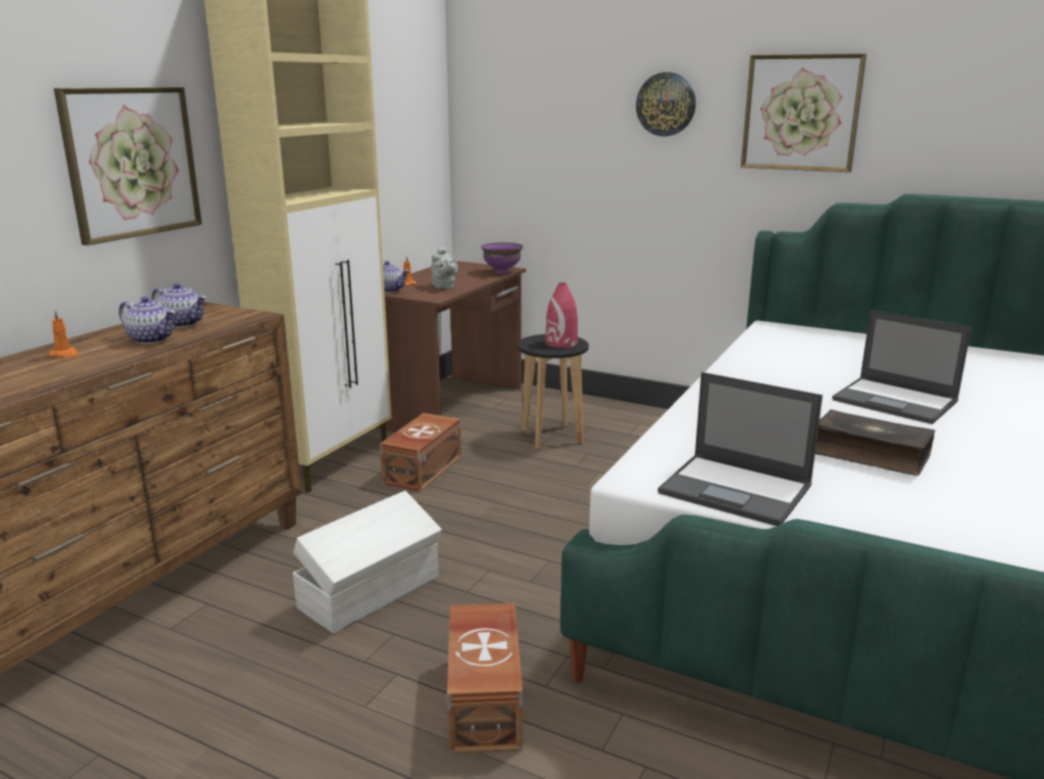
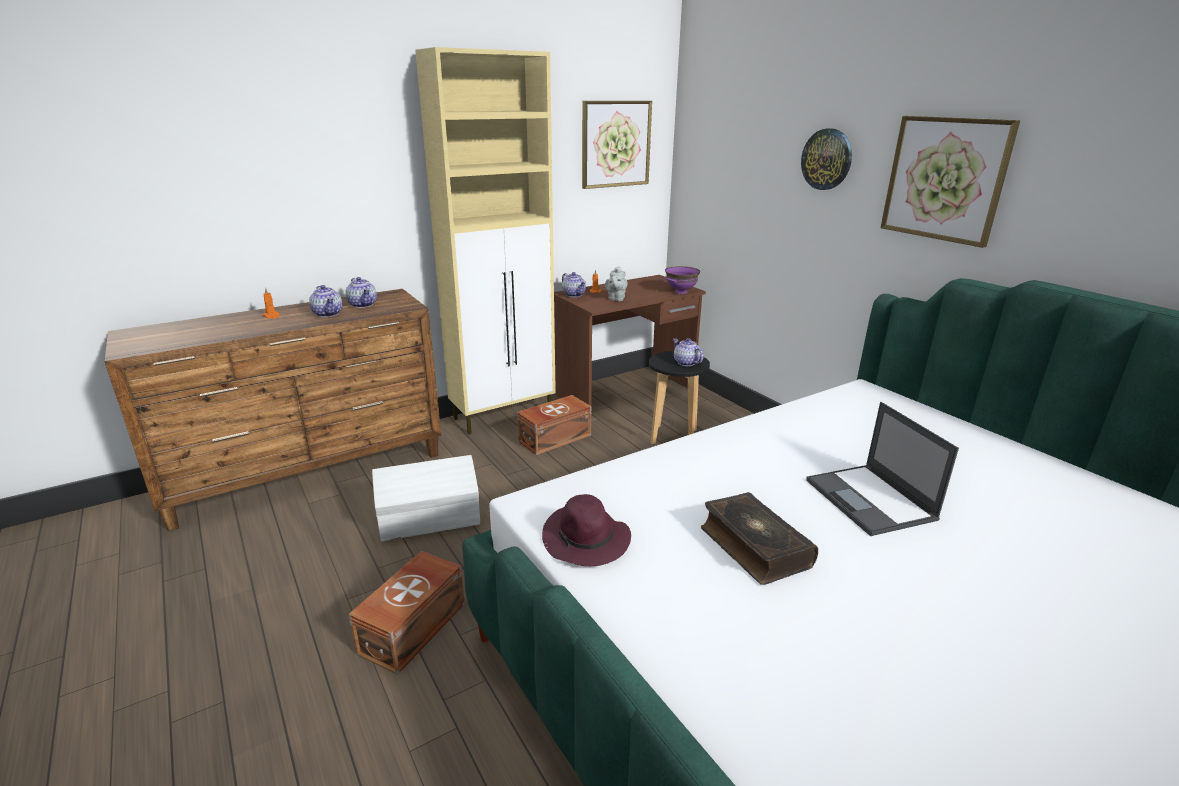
camera: 30 degrees right, 5 degrees up
picture [54,87,202,246] -> picture moved to [582,101,652,189]
red vase [546,283,578,348] -> teapot [673,338,703,366]
laptop [658,372,823,526] -> purple hat [542,494,631,566]

